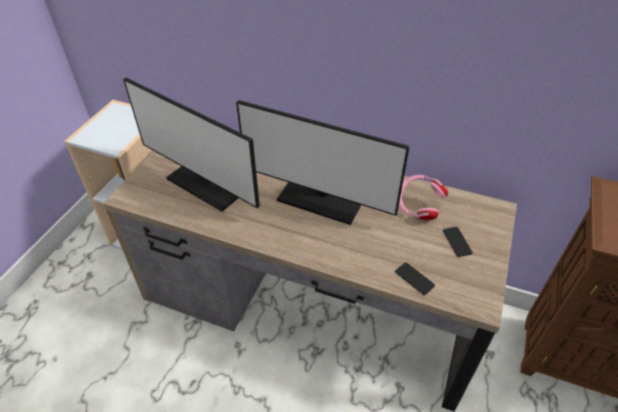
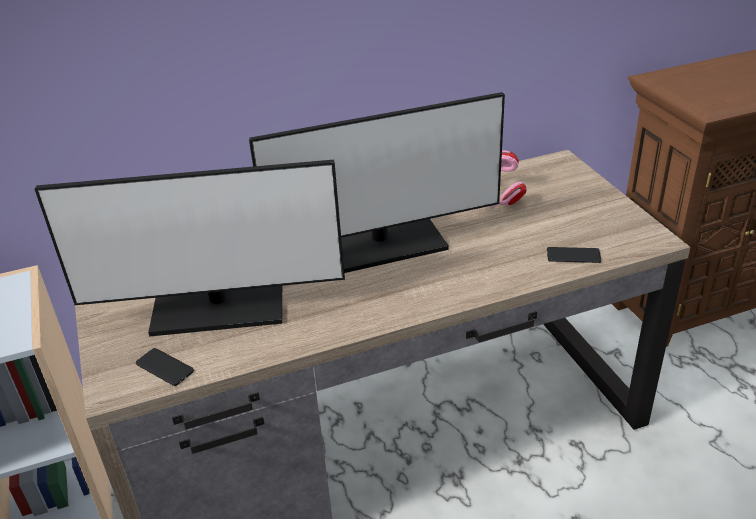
camera: 40 degrees left, 10 degrees down
phone [443,227,473,257] -> phone moved to [136,348,194,386]

